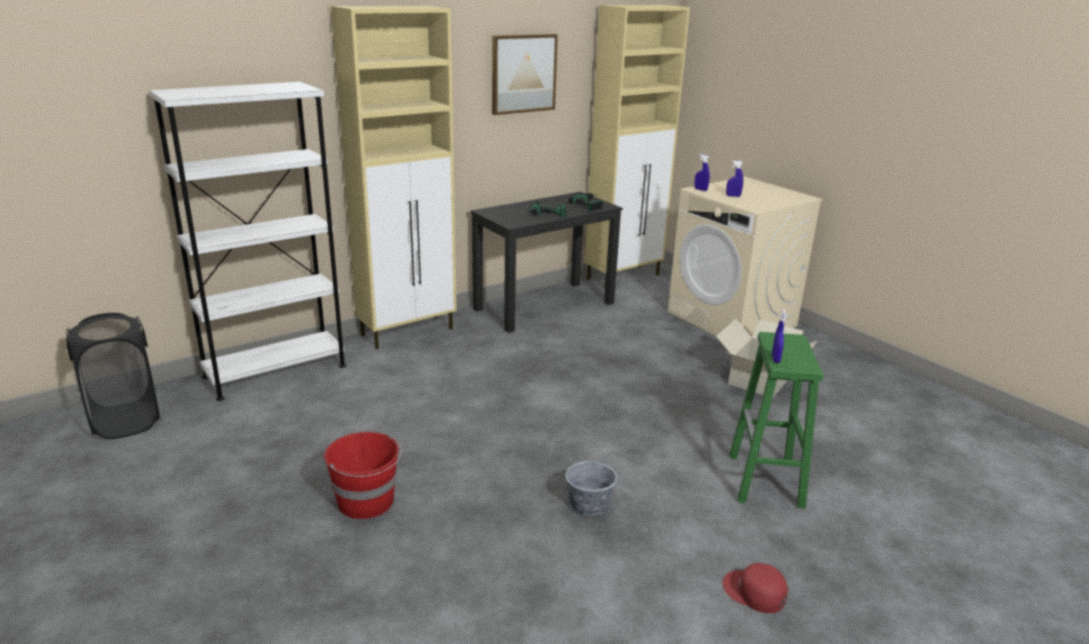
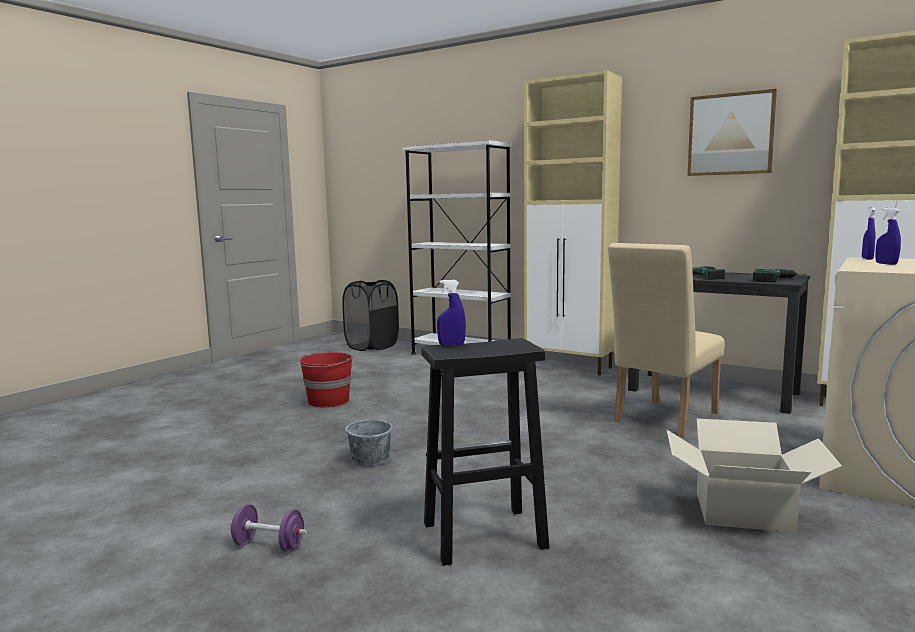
camera: 70 degrees right, 15 degrees down
red cap [722,563,788,613] -> purple dumbbell [230,504,307,552]
green stool [729,332,823,509] -> black stool [421,338,549,566]
none -> beige chair [608,243,724,437]

